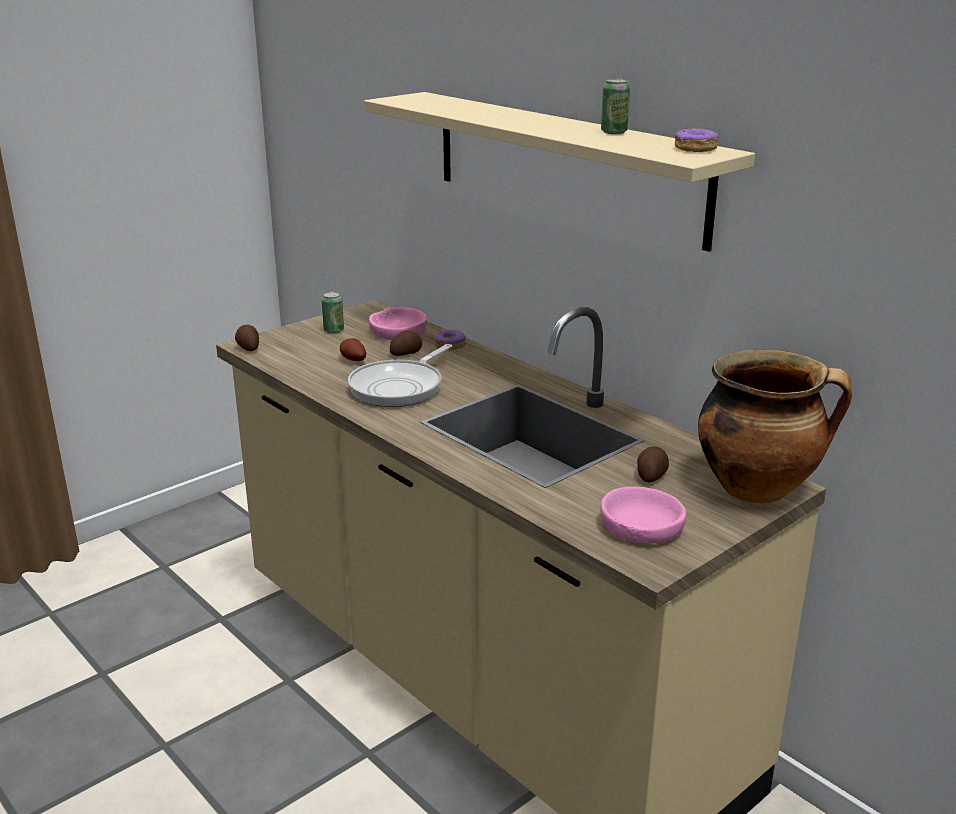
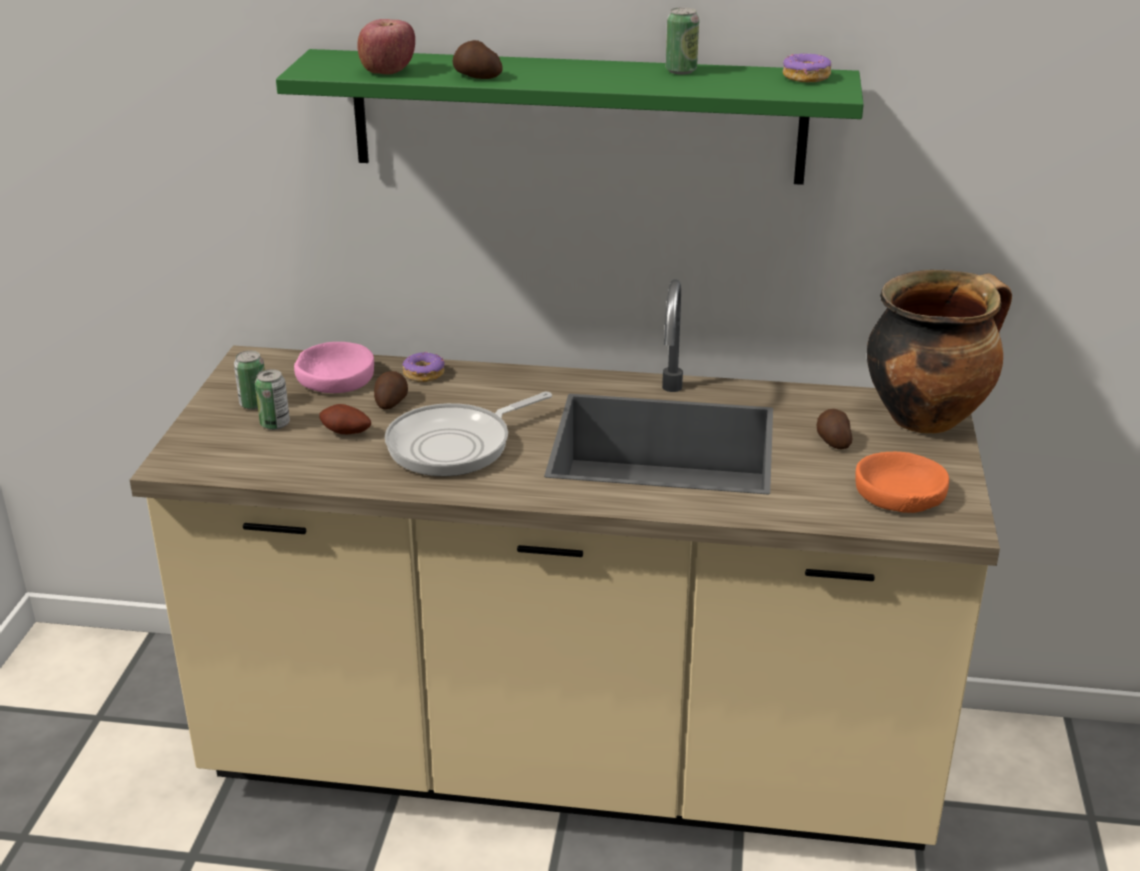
camera: 40 degrees left, 5 degrees up
potato [235,325,259,351] -> potato moved to [452,40,503,79]
frying pan [348,344,453,407] -> frying pan turned 60 degrees clockwise [385,392,552,476]
beige shelf [364,92,755,252] -> green shelf [276,49,864,185]
pink bowl [600,487,686,544] -> orange bowl [855,452,949,513]
none -> can [255,369,290,430]
none -> apple [357,19,415,75]

